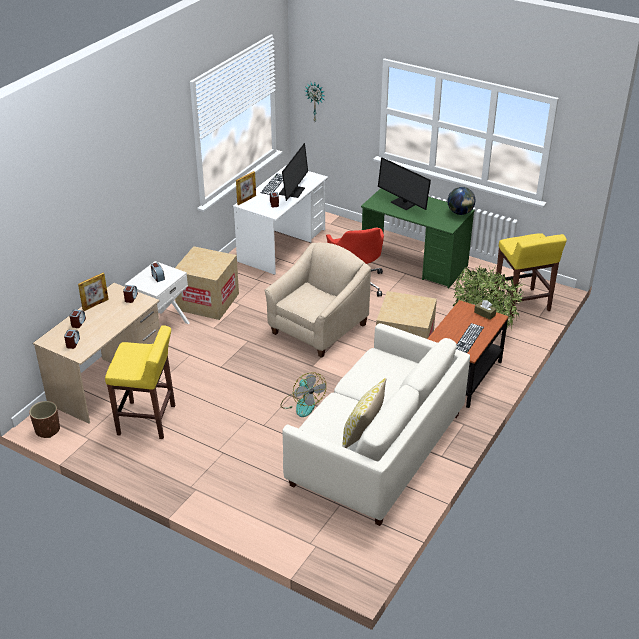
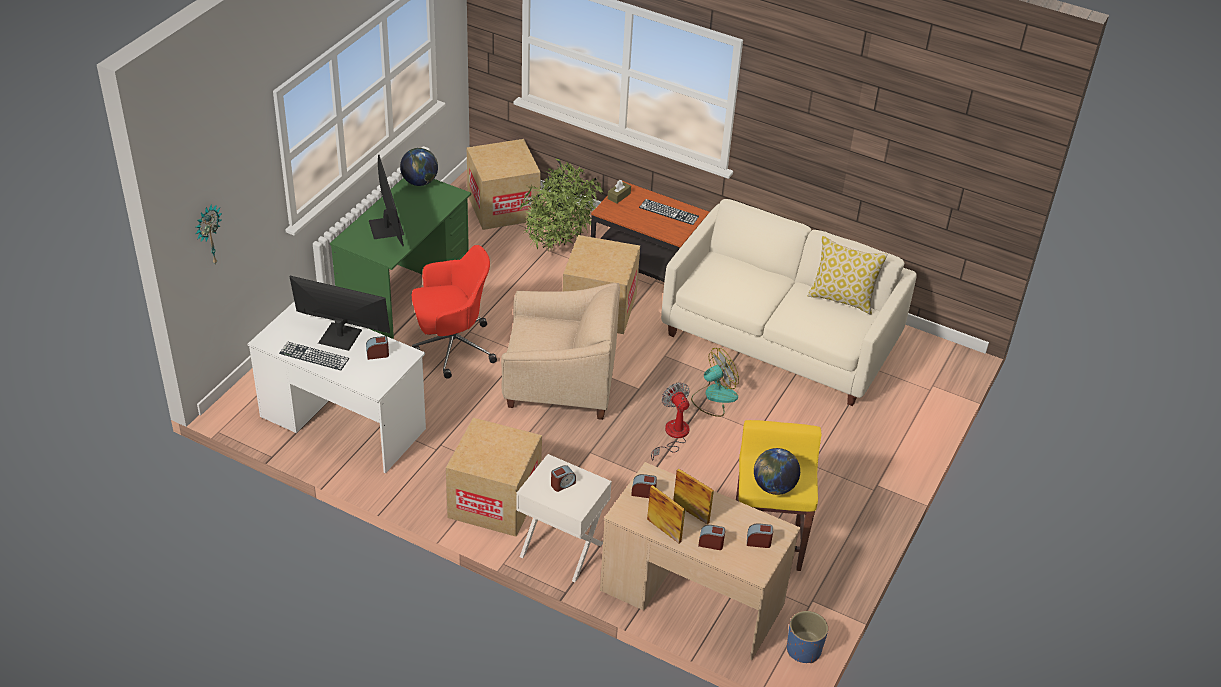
camera: 95 degrees left, 5 degrees up
brown planter [29,401,60,438] -> blue planter [787,611,828,663]
picture frame [236,171,256,205] -> picture frame moved to [673,469,714,524]
beige armchair [264,242,371,358] -> beige armchair turned 150 degrees clockwise [501,283,620,420]
monitor [378,157,431,210] -> monitor turned 60 degrees counterclockwise [369,155,404,246]
yellow stool [494,233,567,317] -> cardboard box [467,139,541,230]
none -> fan [651,383,690,461]
none -> globe [754,448,800,495]

